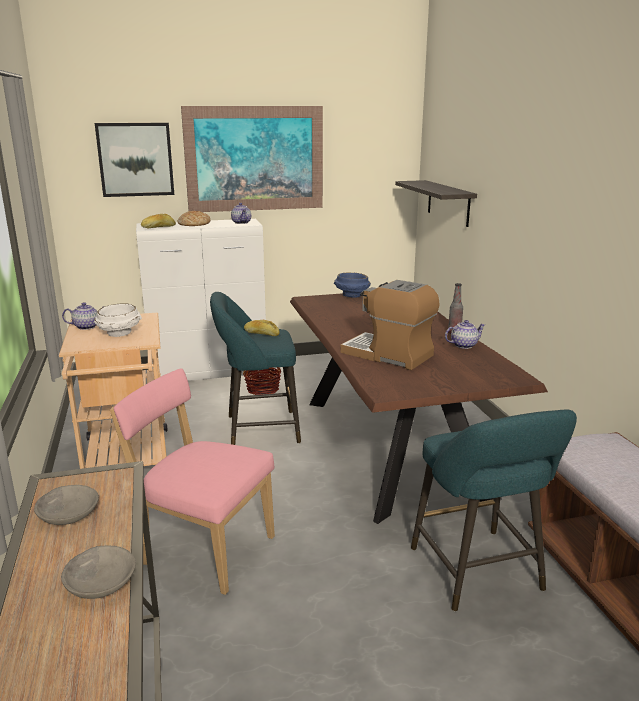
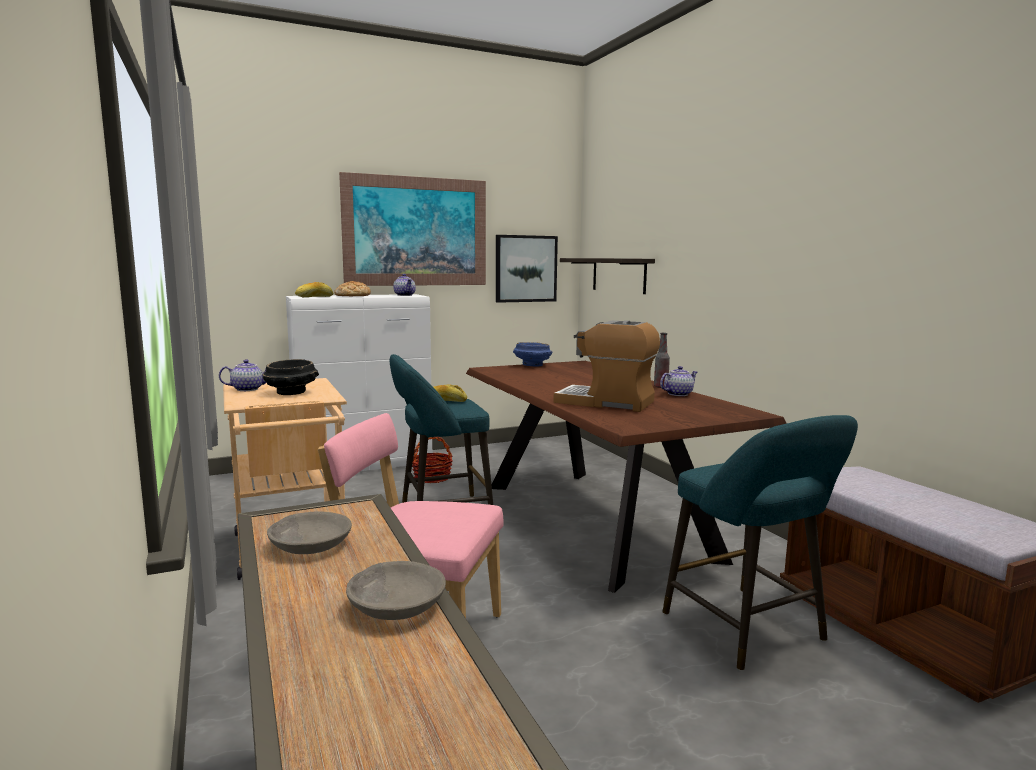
camera: 10 degrees left, 10 degrees down
white bowl [94,303,142,337] -> black bowl [263,359,319,395]
picture [95,123,174,197] -> picture moved to [496,235,558,303]

